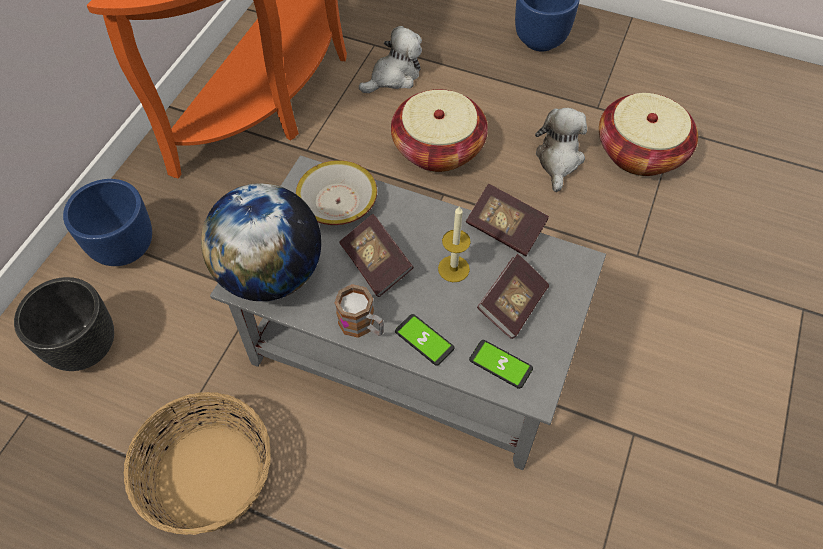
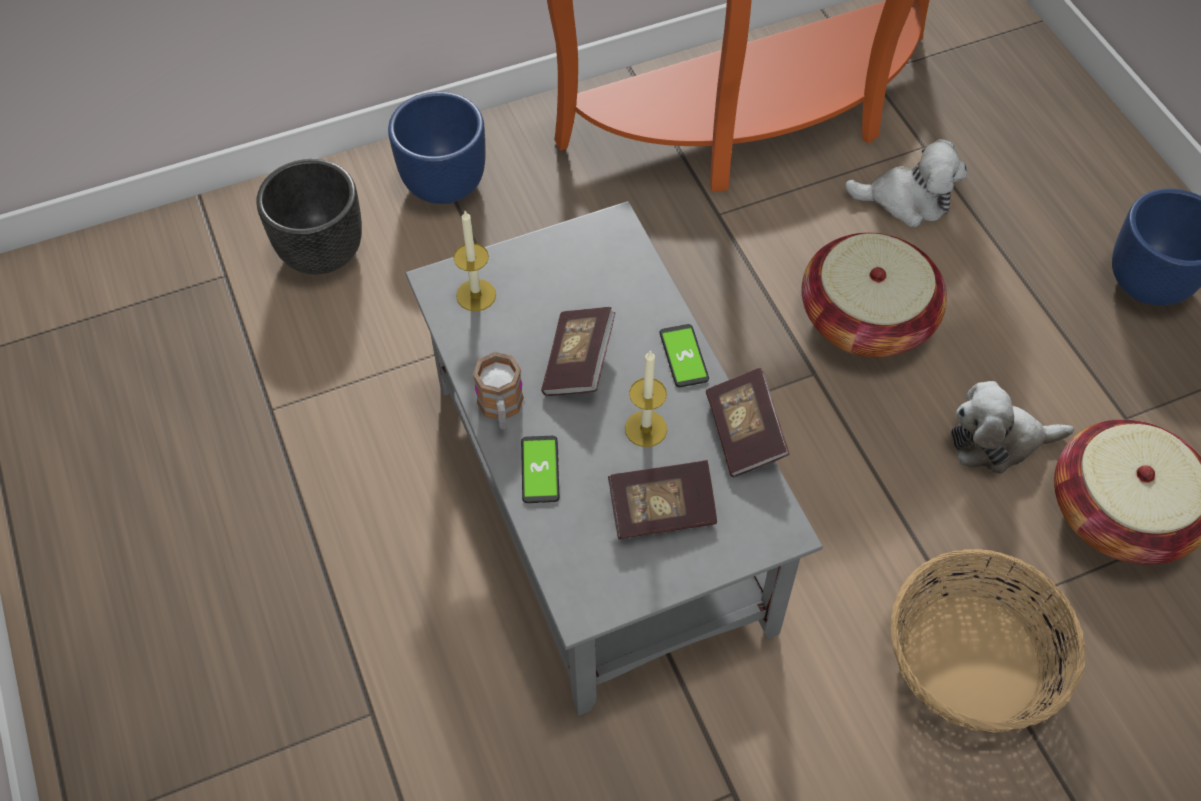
camera: 45 degrees right, 0 degrees up
basket [124,392,271,535] -> basket moved to [891,549,1086,733]
globe [201,183,321,301] -> candle [453,211,496,311]
bowl [296,160,377,225] -> none
phone [469,340,533,389] -> phone moved to [660,324,709,387]
plush toy [535,108,587,192] -> plush toy turned 150 degrees counterclockwise [951,381,1074,474]

